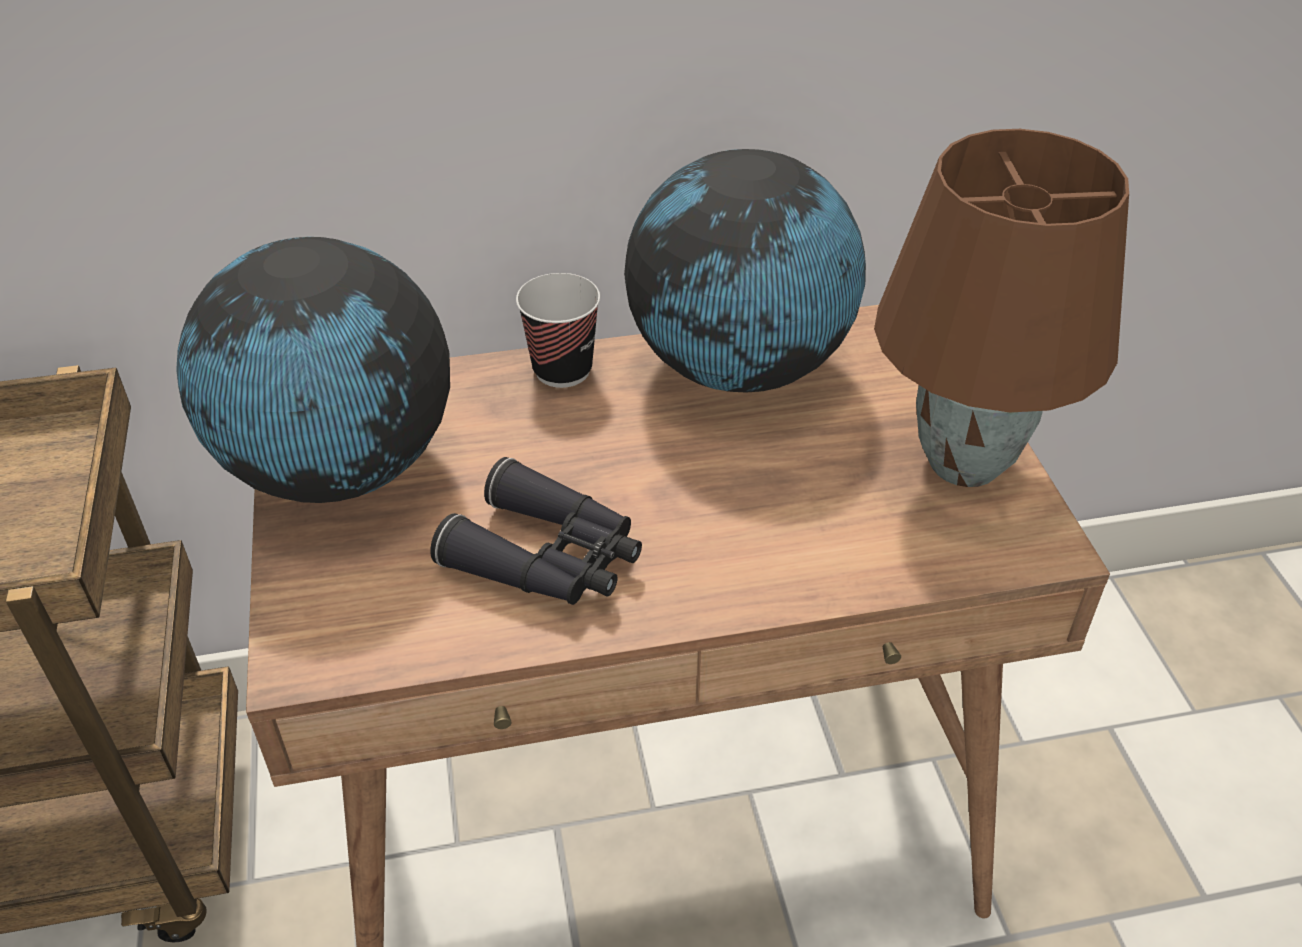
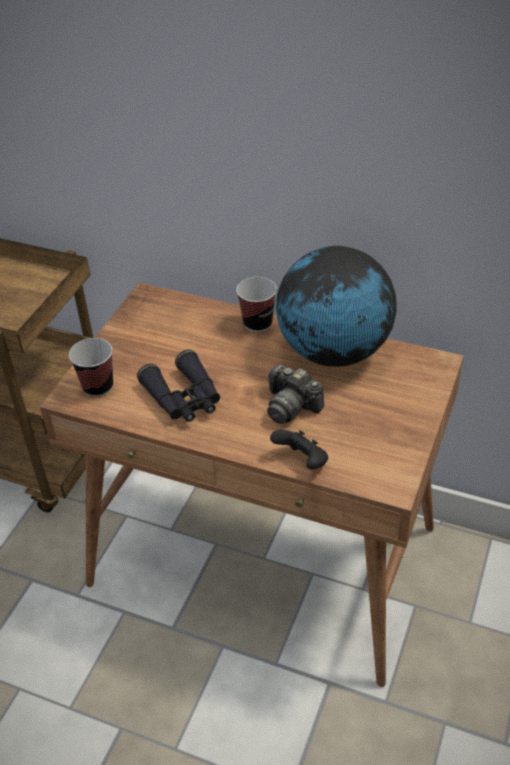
camera: 35 degrees right, 0 degrees up
globe [176,237,450,503] -> none
brown table lamp [874,129,1129,487] -> none
none -> cup [69,338,113,397]
none -> camera [267,364,324,424]
none -> black game controller [270,430,328,470]

